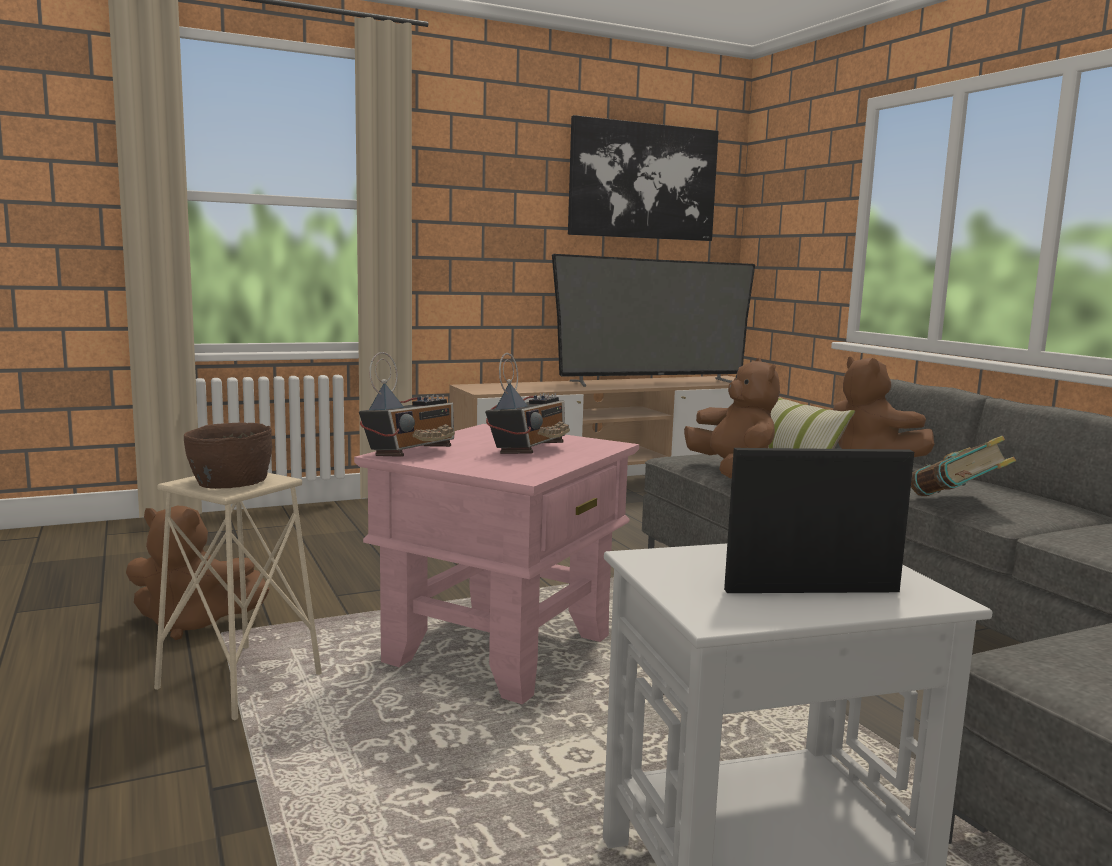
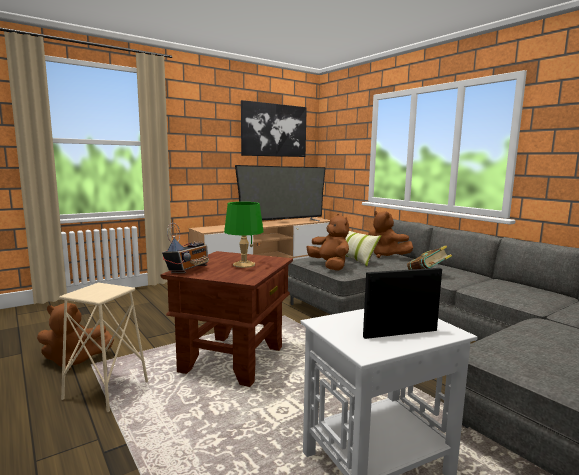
camera: 10 degrees left, 0 degrees up
brown bowl [184,423,272,489] -> none
pink side table [354,424,639,704] -> brown side table [161,251,293,387]
radio [485,353,570,454] -> green table lamp [224,202,264,268]

